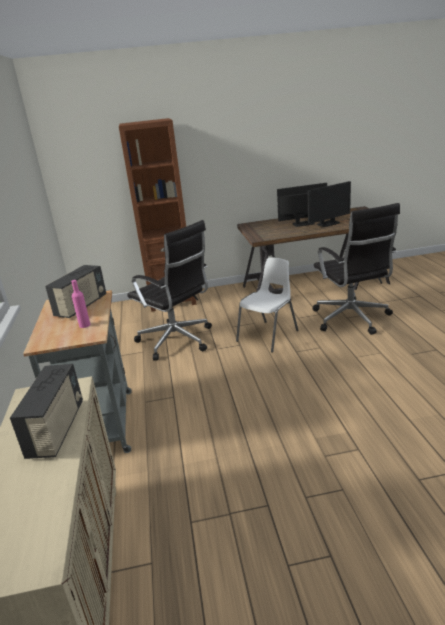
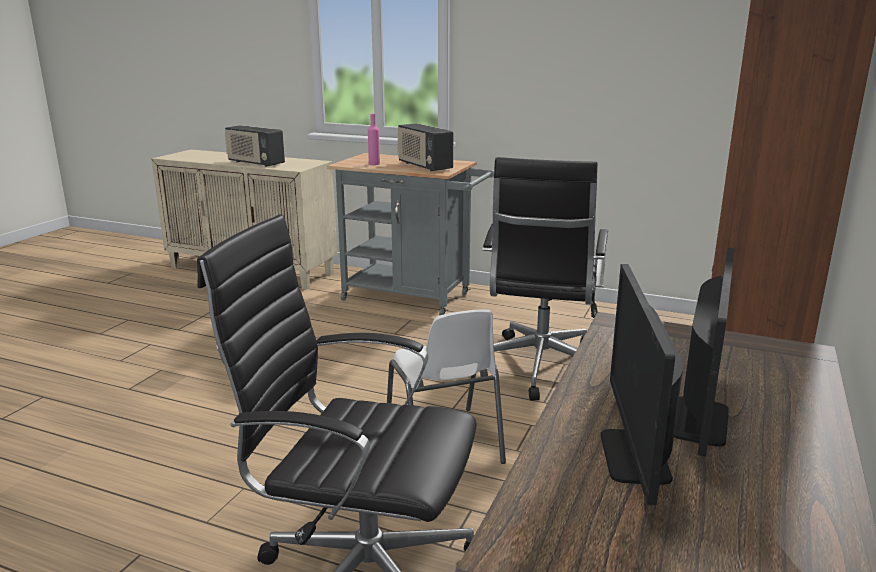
camera: 120 degrees right, 5 degrees down
black office chair [127,220,212,361] -> black office chair turned 60 degrees counterclockwise [482,157,608,401]

